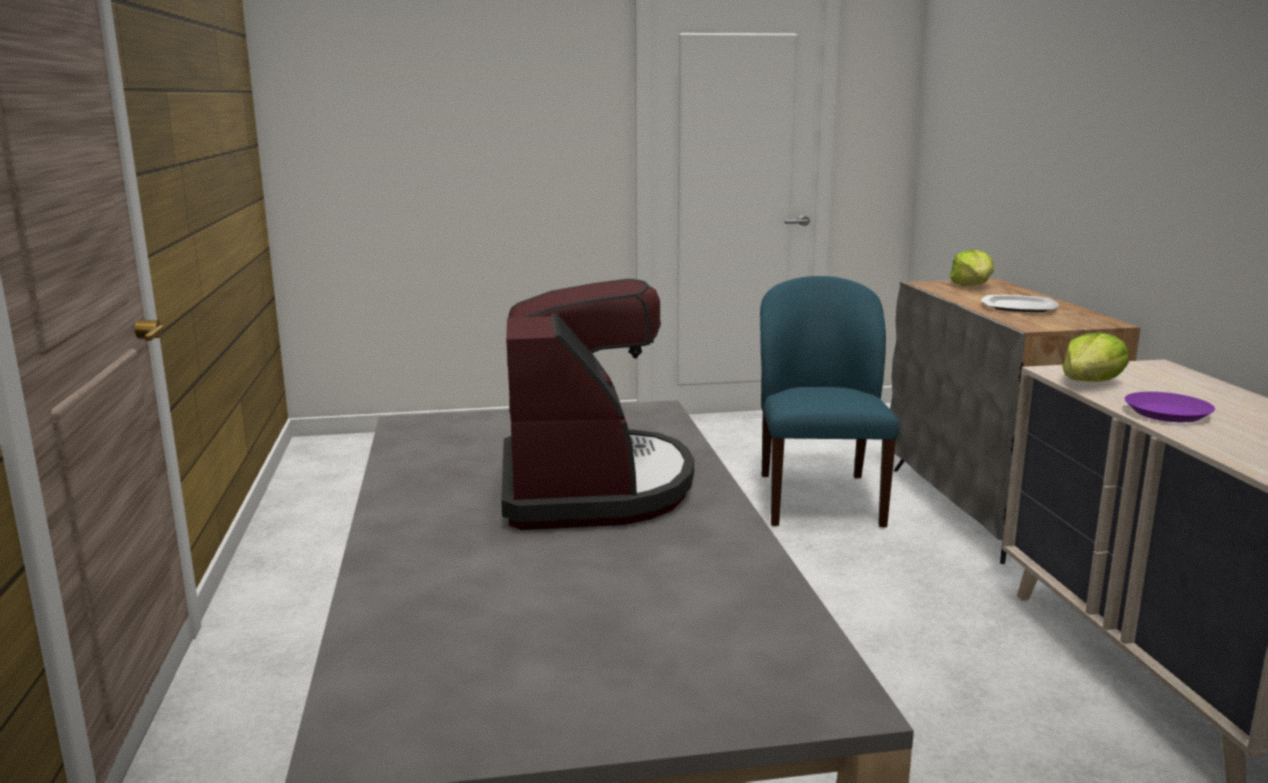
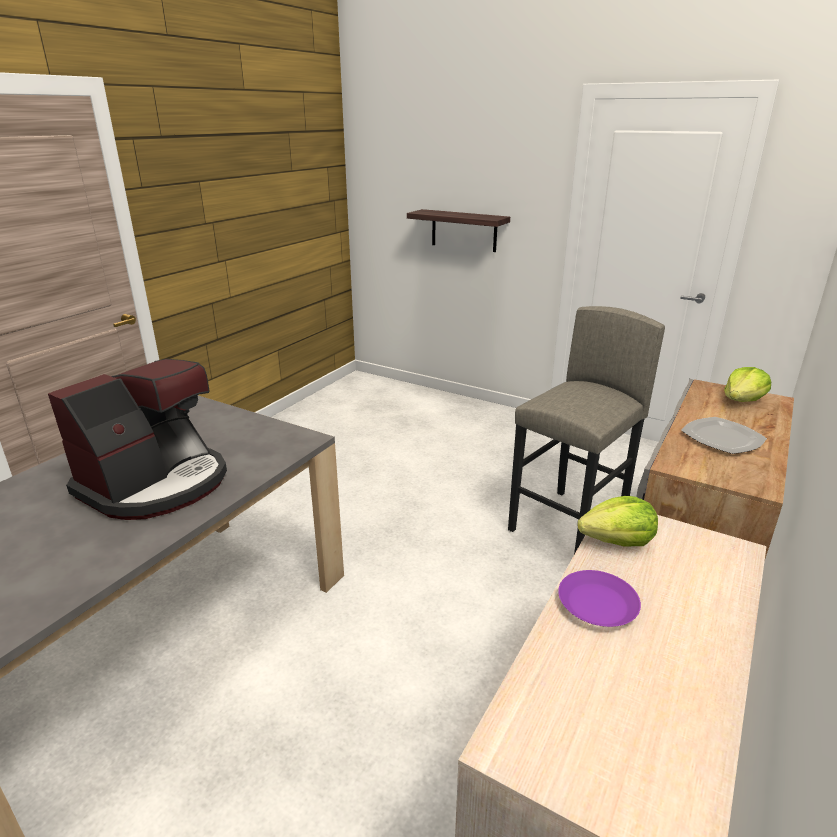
camera: 40 degrees right, 10 degrees up
blue chair [760,276,900,527] -> grey stool [508,306,665,554]
none -> shelf [407,209,510,252]

